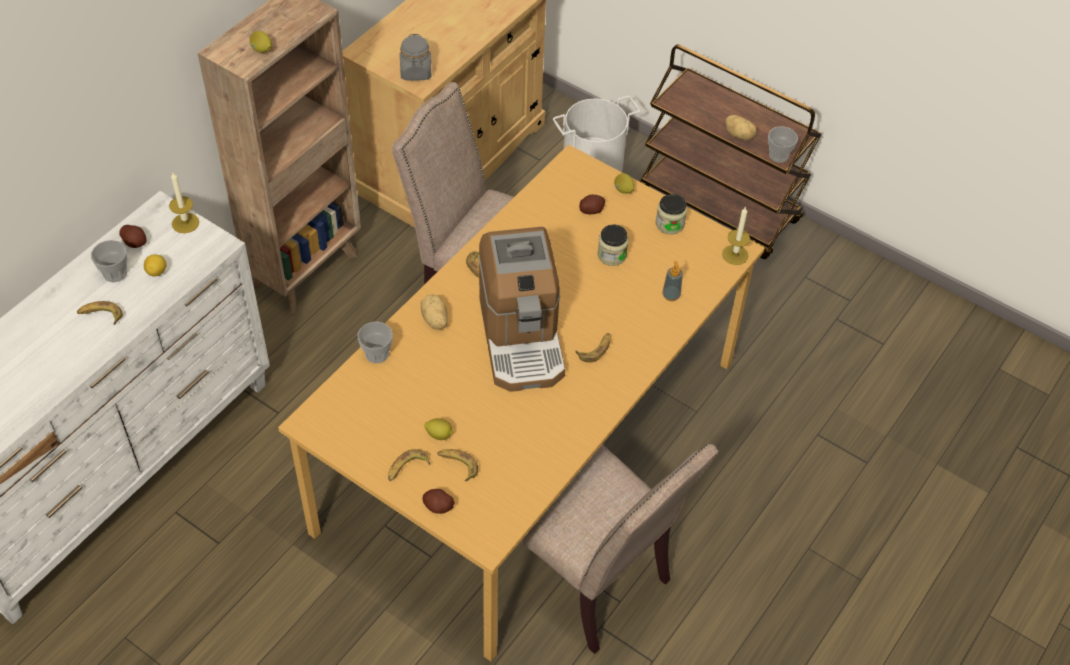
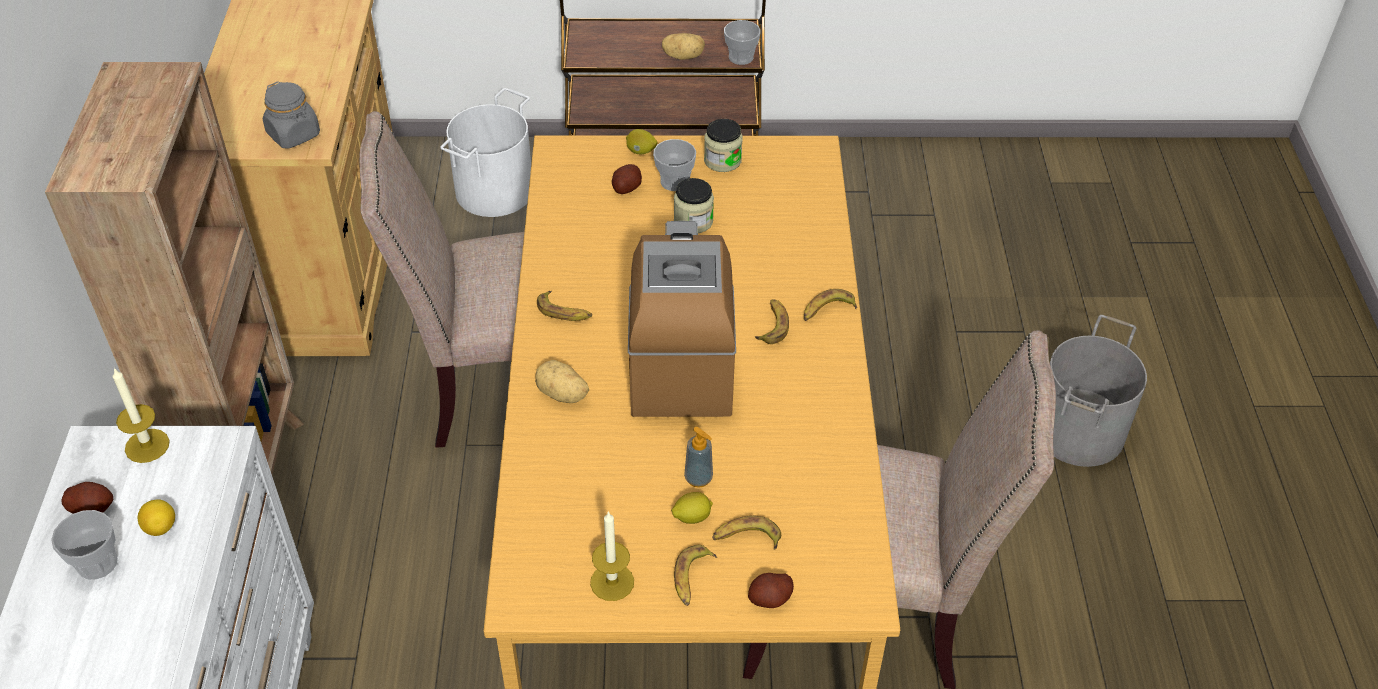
camera: 35 degrees left, 5 degrees down
banana [77,301,123,325] -> banana moved to [804,289,857,321]
lemon [250,31,272,53] -> none
cup [358,322,393,364] -> cup moved to [653,139,696,191]
coffee machine [478,227,565,392] -> coffee machine turned 135 degrees counterclockwise [628,221,736,417]
soap dispenser [663,261,683,301] -> soap dispenser moved to [684,427,713,488]
candle [722,206,750,265] -> candle moved to [590,511,634,601]
none -> grey bucket [1050,315,1147,467]

